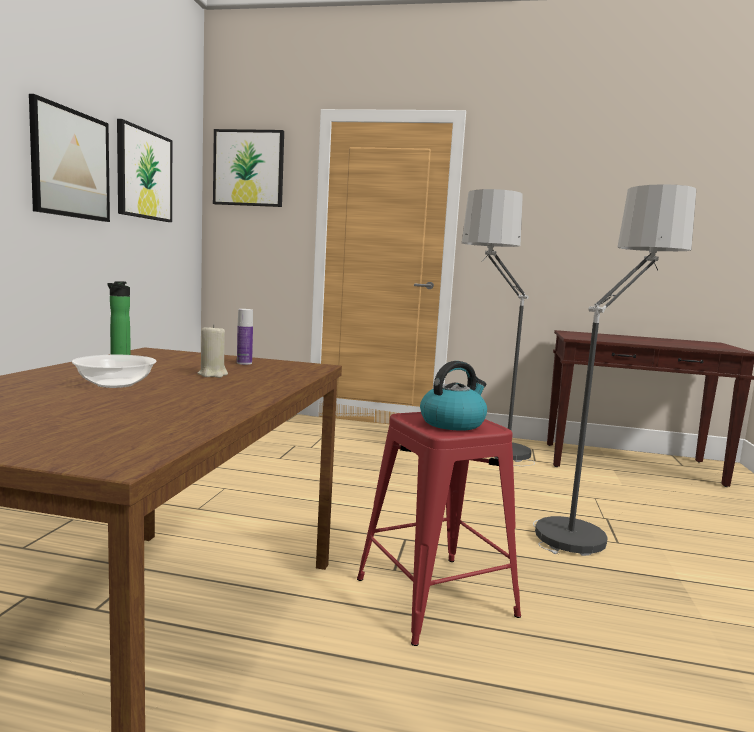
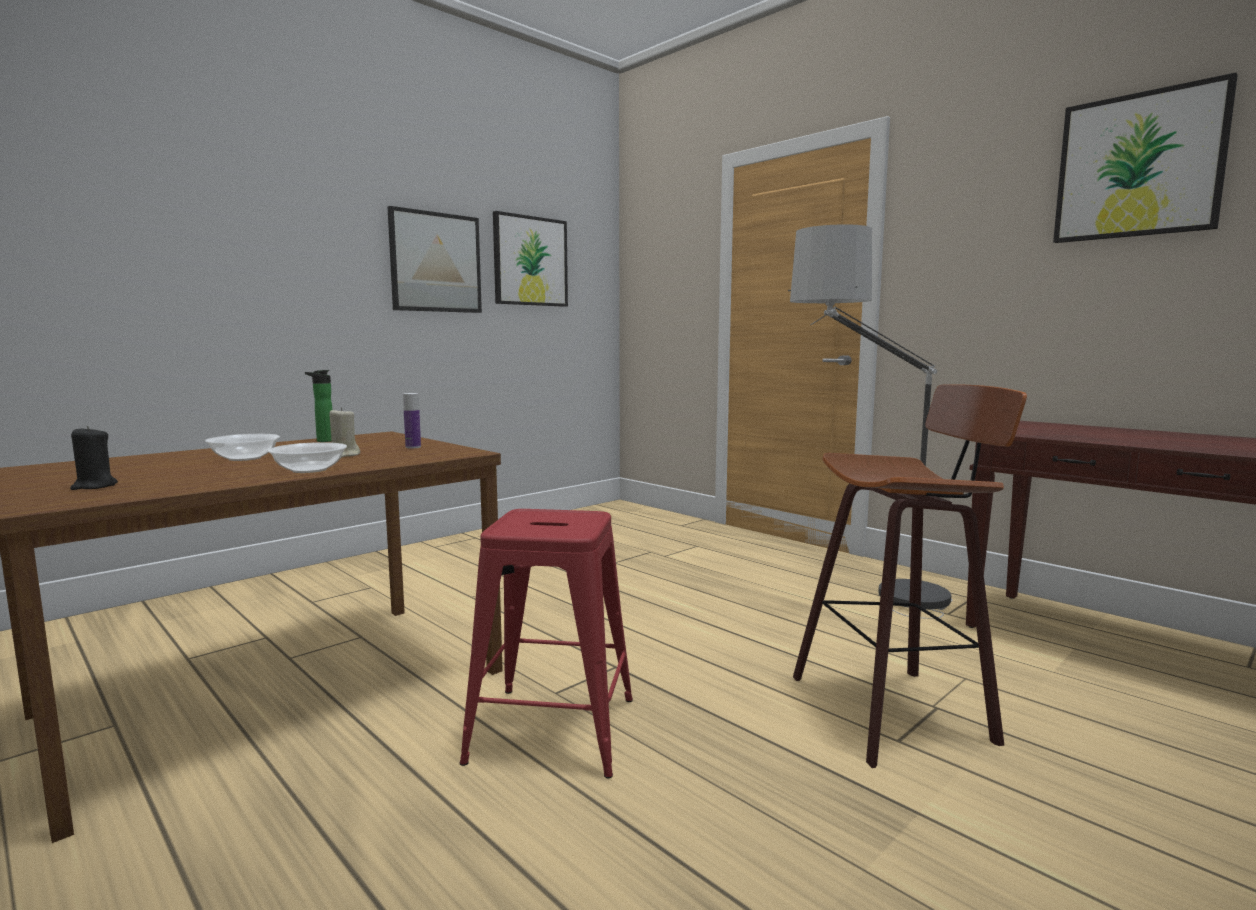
camera: 35 degrees right, 0 degrees up
picture [213,129,284,207] -> picture moved to [1053,73,1238,243]
kettle [420,361,487,431] -> none
floor lamp [533,184,696,556] -> stool [793,384,1027,768]
none -> black candle [70,426,118,490]
none -> bowl [268,442,347,473]

